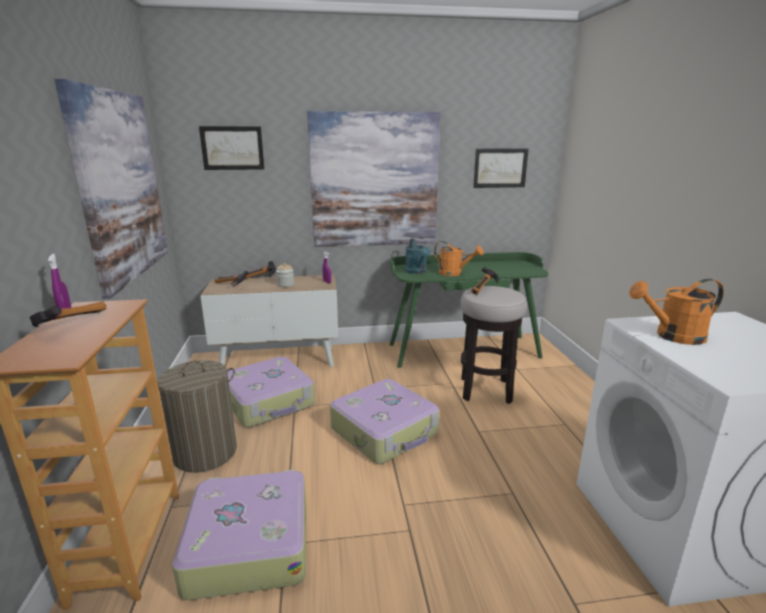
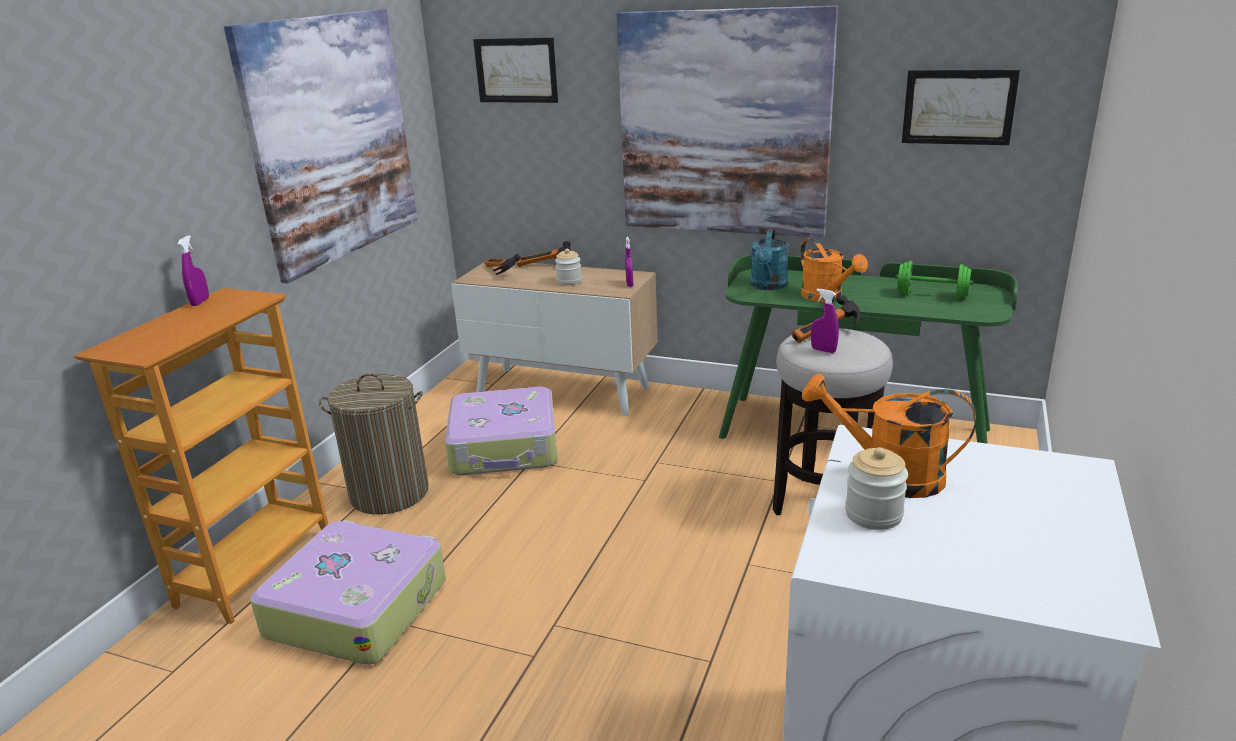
camera: 30 degrees right, 5 degrees up
hammer [30,301,106,327] -> none
suitcase [330,379,439,464] -> none
none -> purple spray bottle [811,289,839,353]
none -> jar [845,447,908,530]
none -> green dumbbell [895,261,973,299]

